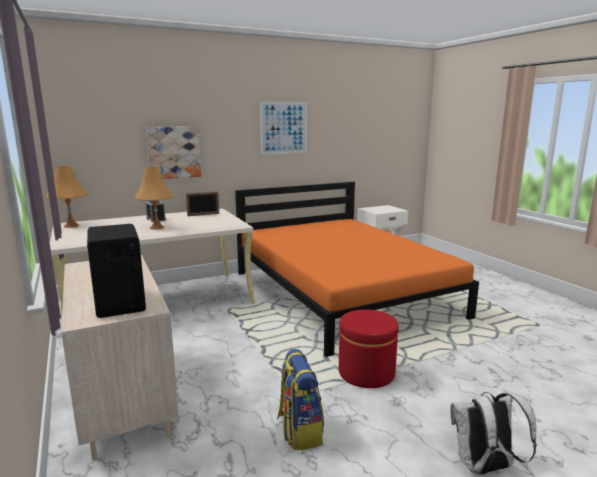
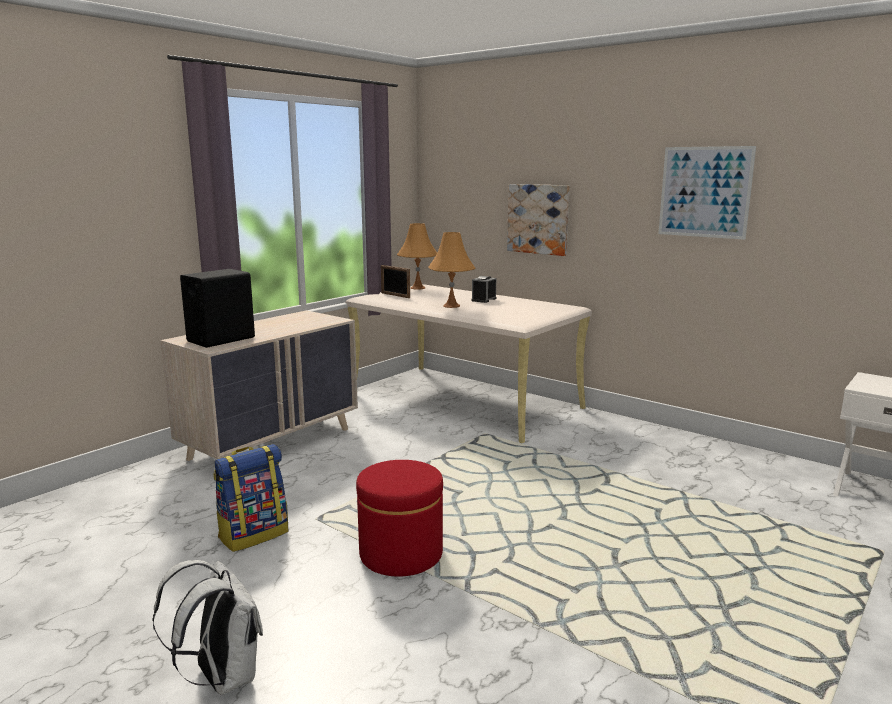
camera: 65 degrees right, 0 degrees up
picture frame [186,191,219,216] -> picture frame moved to [381,265,410,298]
orange bed [235,182,479,357] -> none

